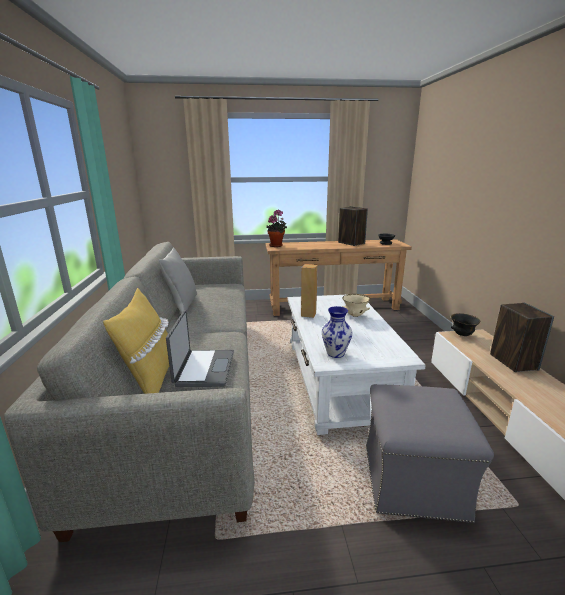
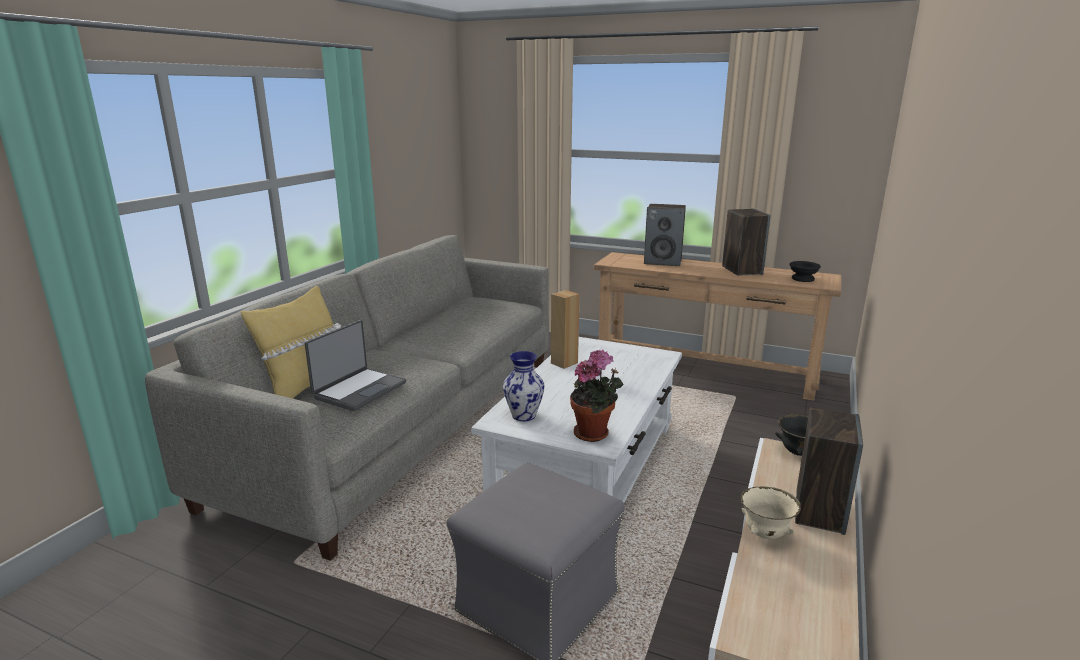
camera: 30 degrees right, 0 degrees up
grey pillow [159,247,197,314] -> none
potted plant [266,210,287,247] -> potted plant moved to [570,350,624,442]
beige bowl [342,294,370,317] -> beige bowl moved to [741,487,801,539]
none -> speaker [644,204,686,266]

